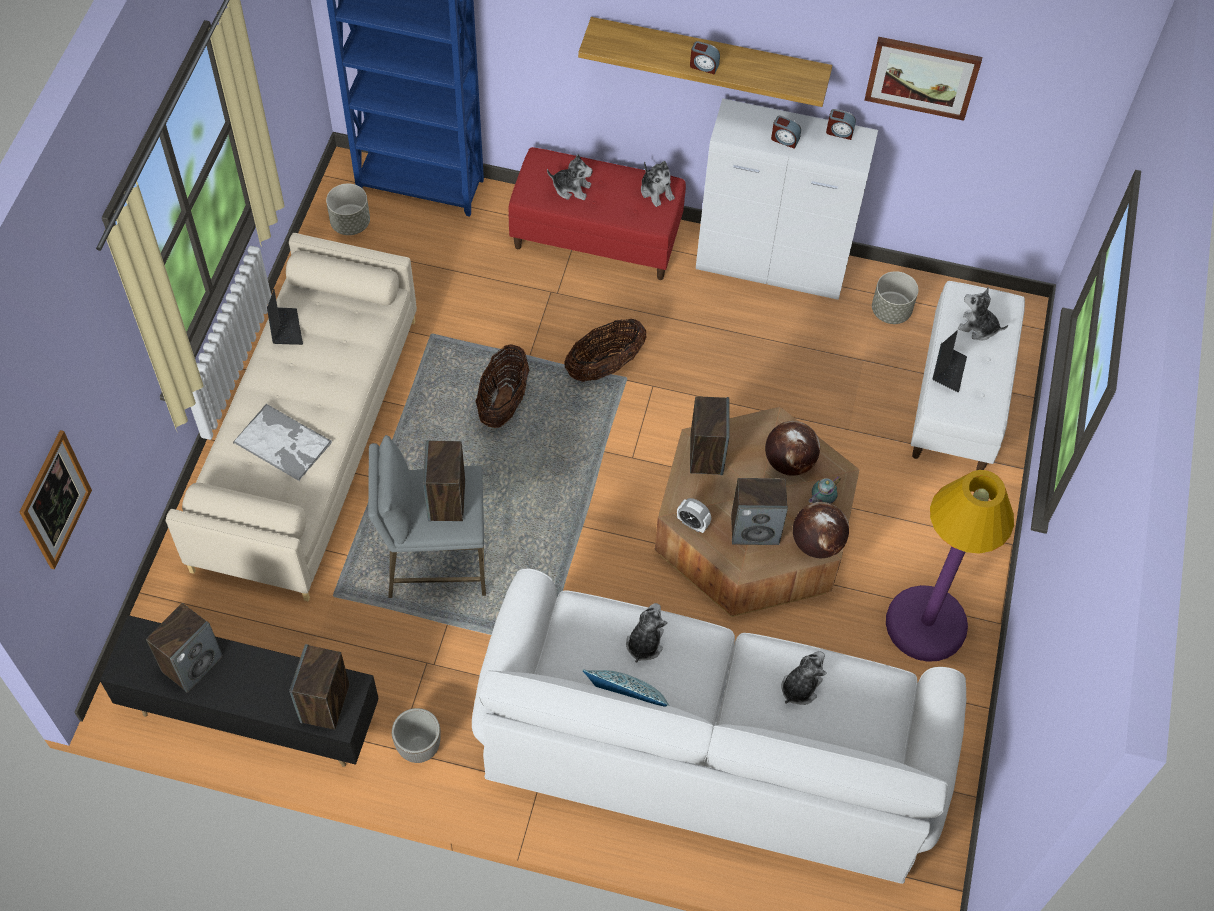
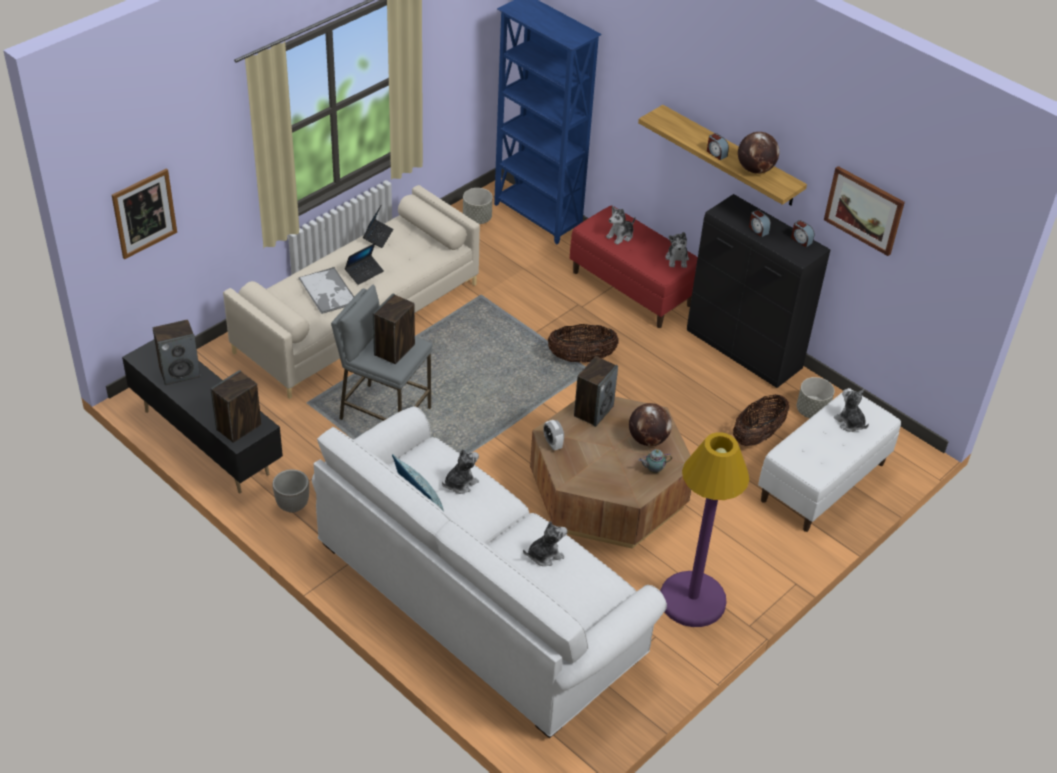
camera: 30 degrees right, 15 degrees down
basket [475,344,530,428] -> basket moved to [733,394,789,446]
plush toy [547,154,593,200] -> plush toy turned 90 degrees clockwise [606,206,635,245]
white cabinet [696,98,878,300] -> black cabinet [687,194,831,388]
speaker [731,478,788,545] -> none
globe [793,502,849,558] -> globe moved to [738,132,779,174]
laptop [933,330,967,392] -> laptop moved to [345,243,384,285]

